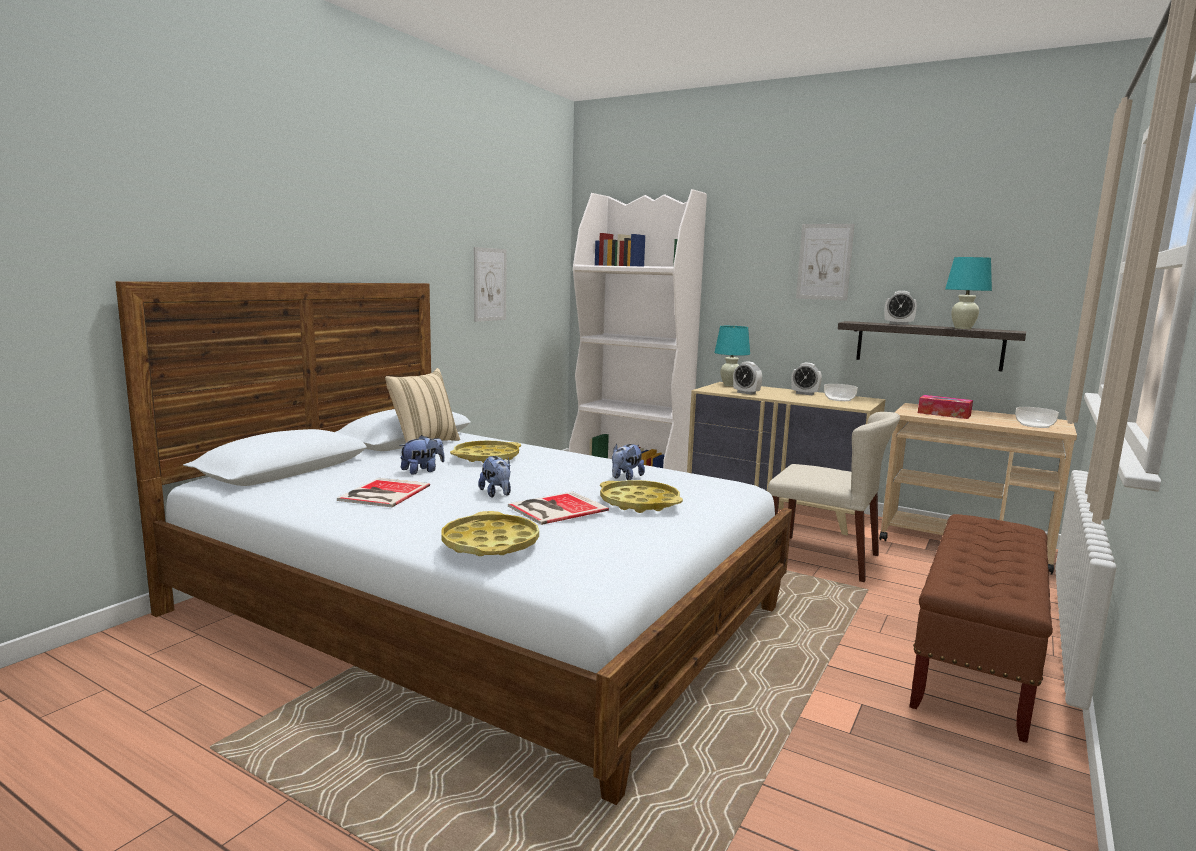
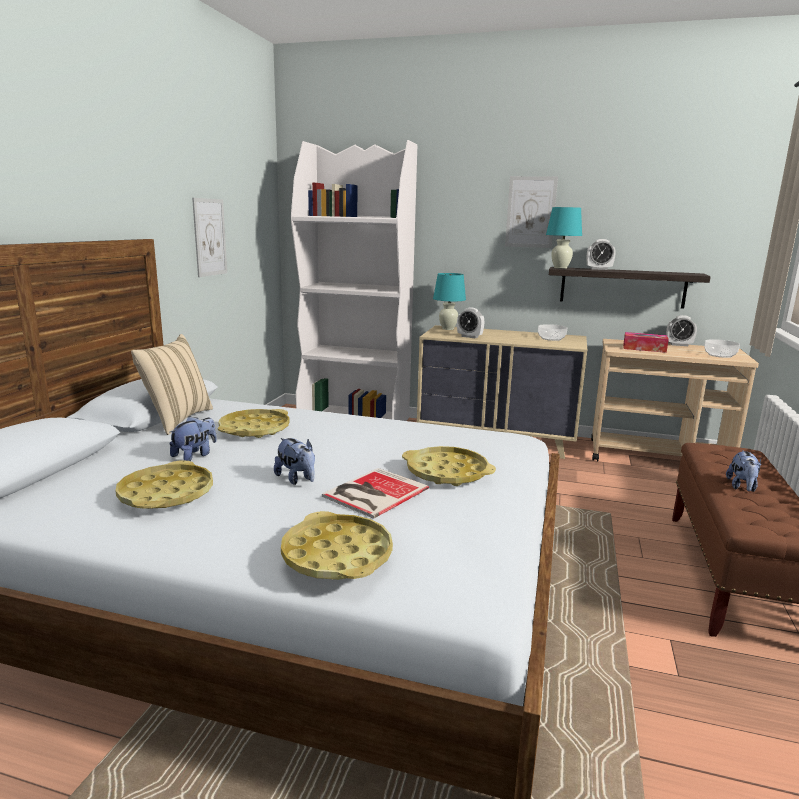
camera: 15 degrees left, 5 degrees up
book [337,478,430,507] -> yellow tray [115,461,213,509]
plush toy [612,444,645,480] -> plush toy moved to [726,450,761,492]
beige chair [768,412,900,582] -> none
alarm clock [791,363,822,395] -> alarm clock moved to [666,315,697,346]
turquoise table lamp [945,257,992,329] -> turquoise table lamp moved to [546,207,582,269]

